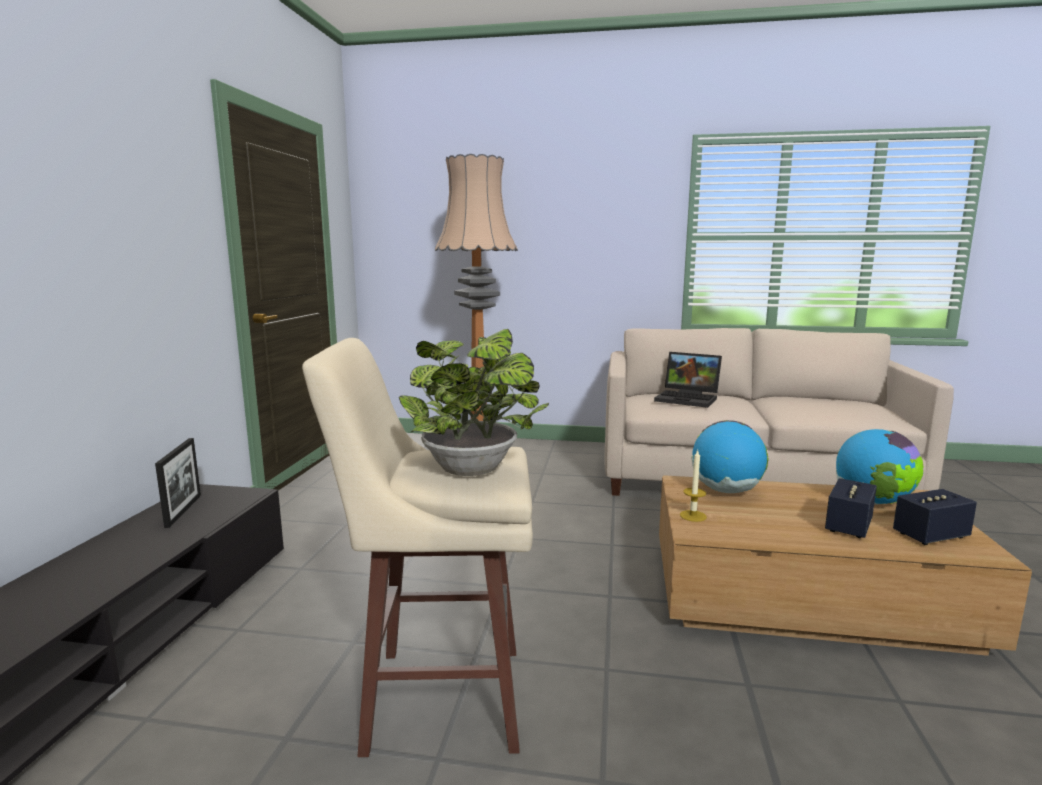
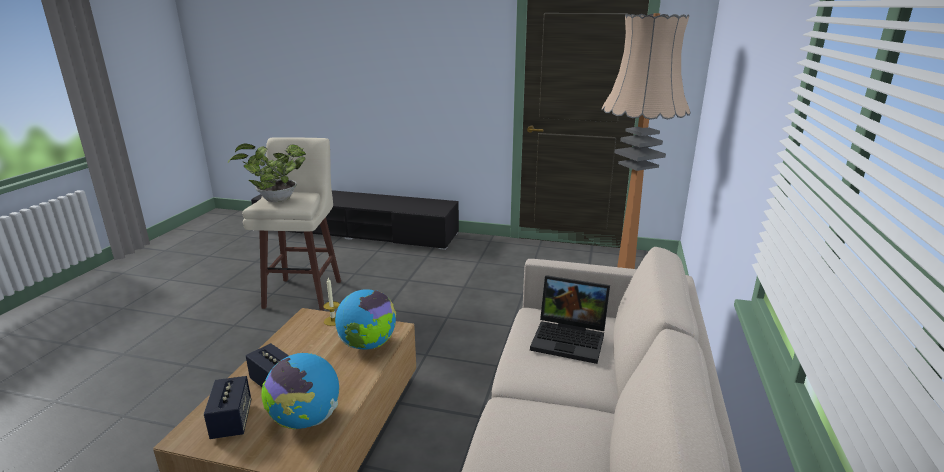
camera: 95 degrees right, 10 degrees up
picture frame [155,438,201,528] -> none
laptop [654,352,722,408] -> laptop turned 105 degrees counterclockwise [530,275,610,364]

